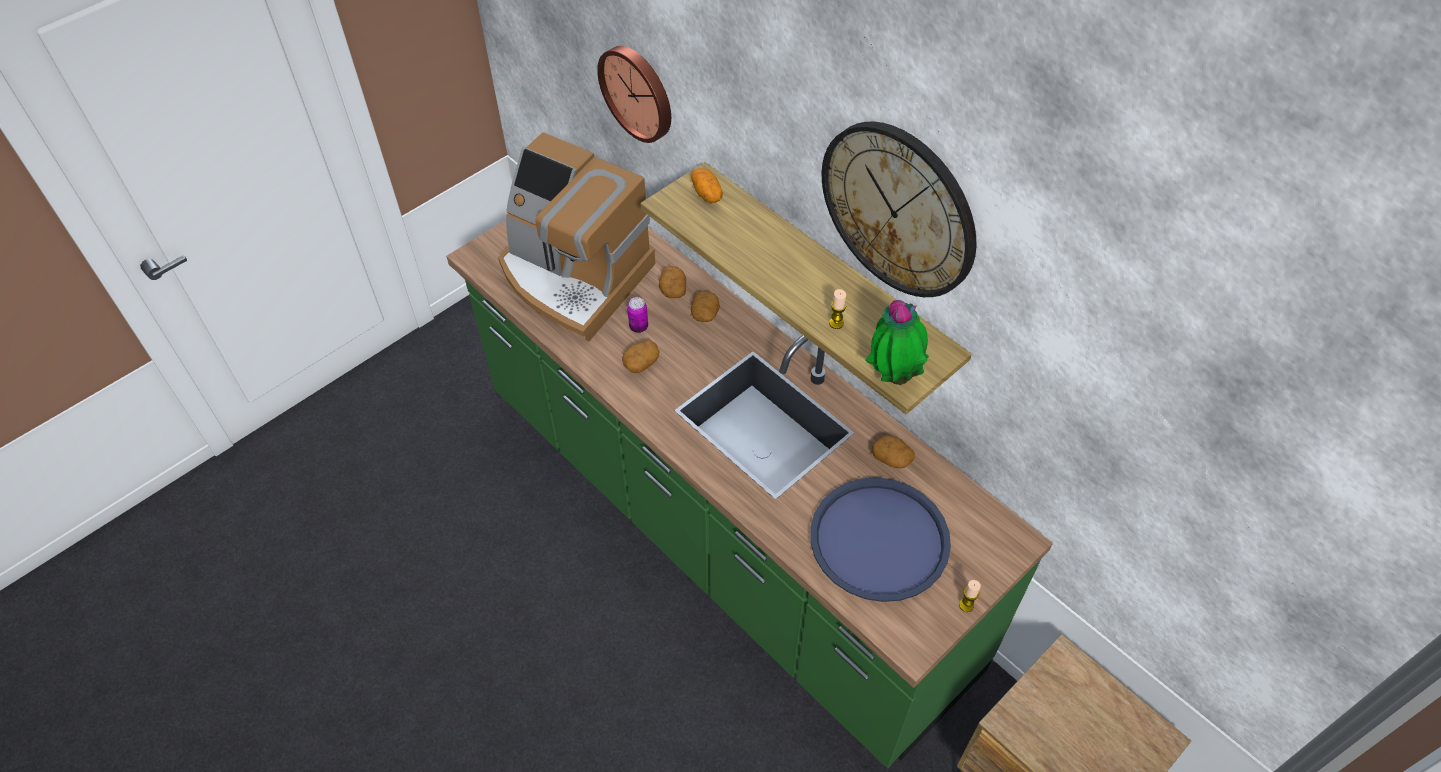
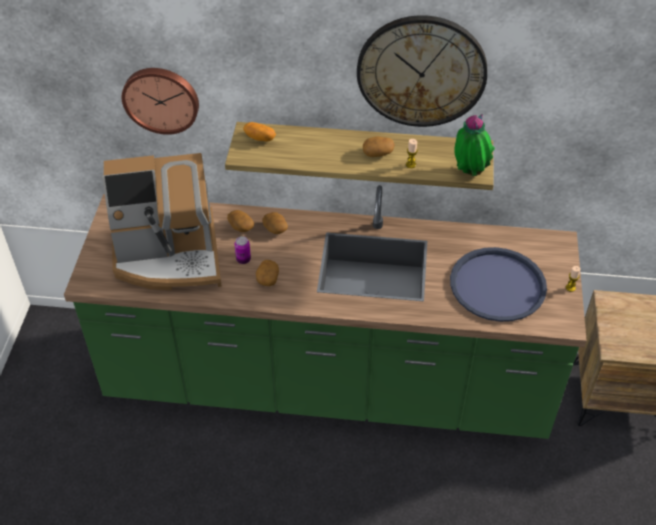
camera: 40 degrees left, 5 degrees down
potato [872,435,915,468] -> potato moved to [363,136,394,157]

